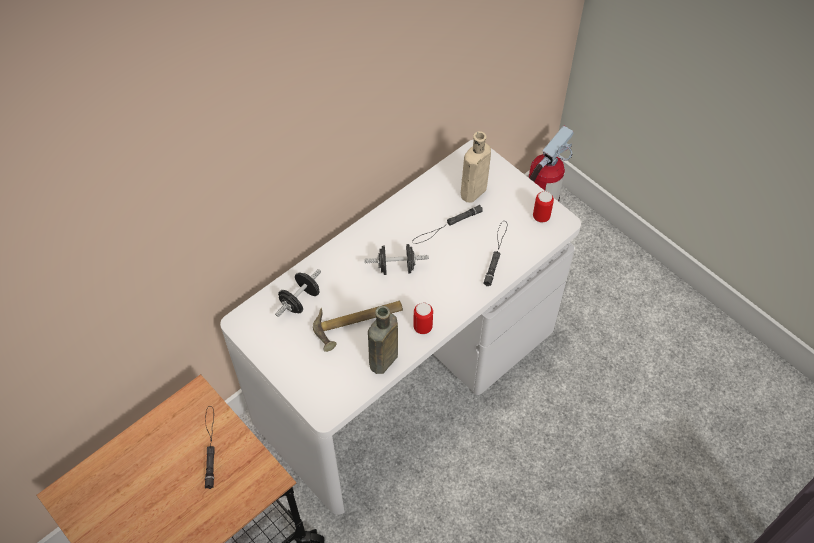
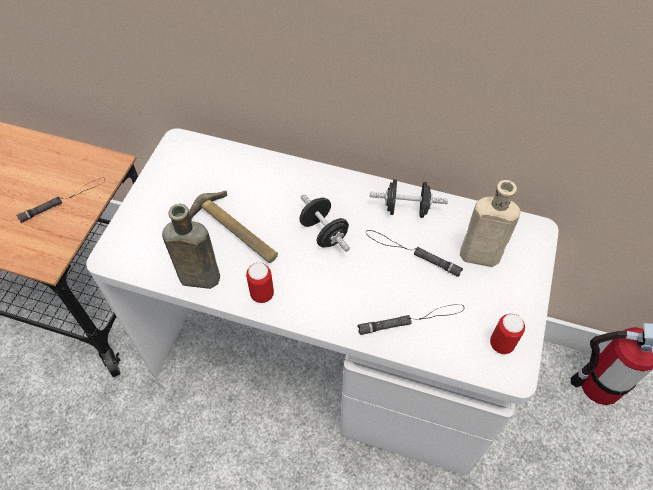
camera: 60 degrees right, 0 degrees up
black dumbbell [275,269,321,317] -> black dumbbell moved to [369,179,448,218]

